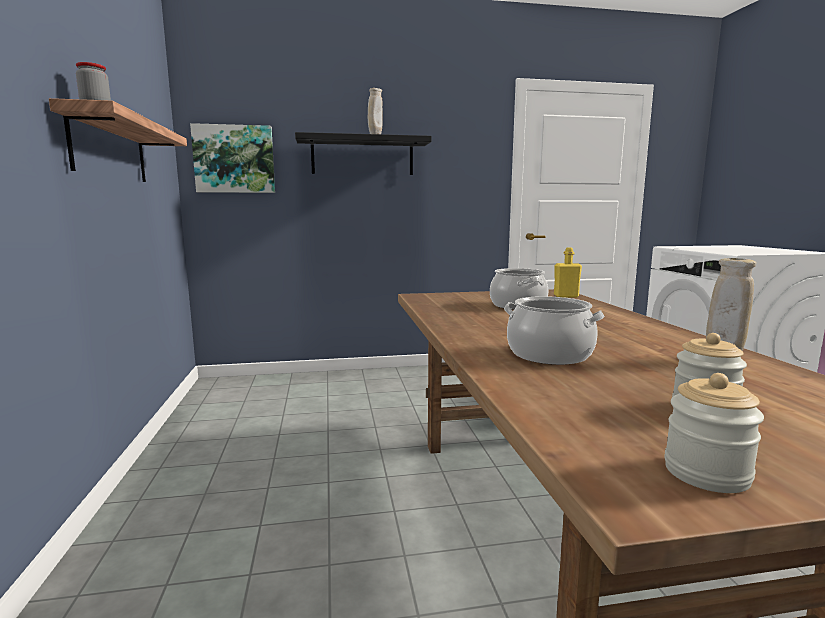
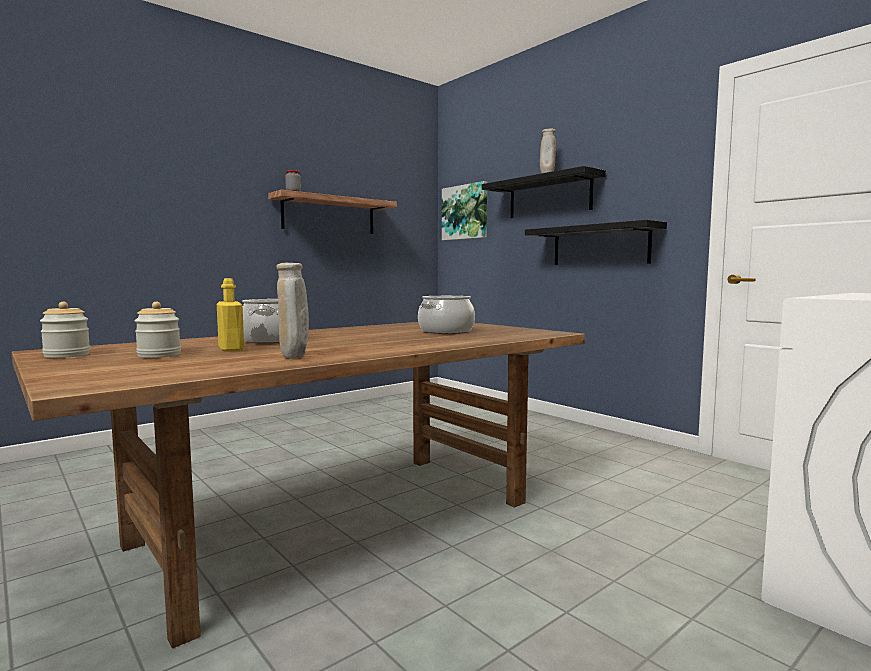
camera: 60 degrees right, 5 degrees down
yellow bottle [554,247,582,298] -> yellow bottle moved to [217,278,244,352]
none -> black shelf [525,220,667,265]

